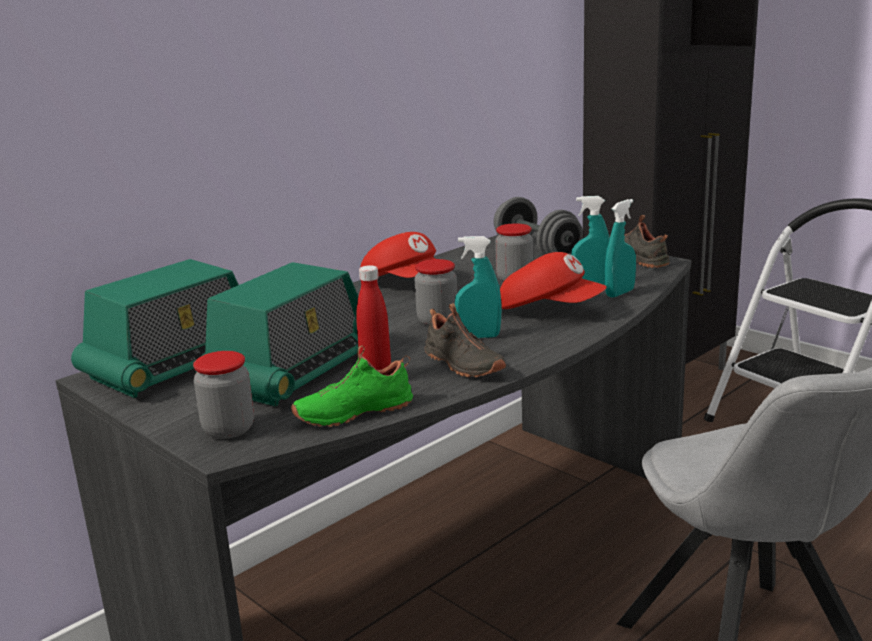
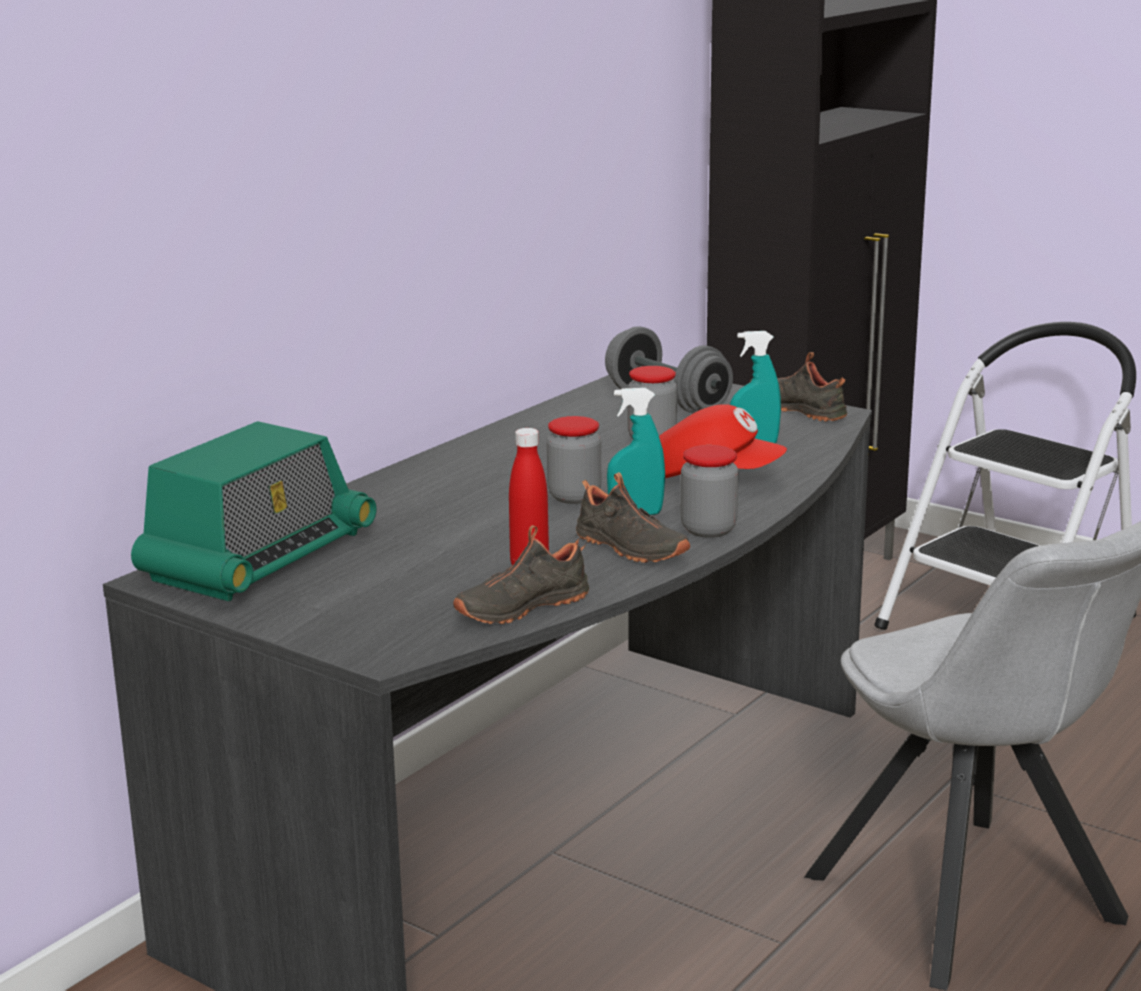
camera: 10 degrees left, 0 degrees up
jar [193,351,254,439] -> jar moved to [681,445,739,538]
radio [196,262,358,406] -> none
green shoe [291,345,413,427] -> black shoe [453,525,589,624]
red cap [360,232,436,278] -> none
turquoise spray bottle [605,199,636,297] -> none

